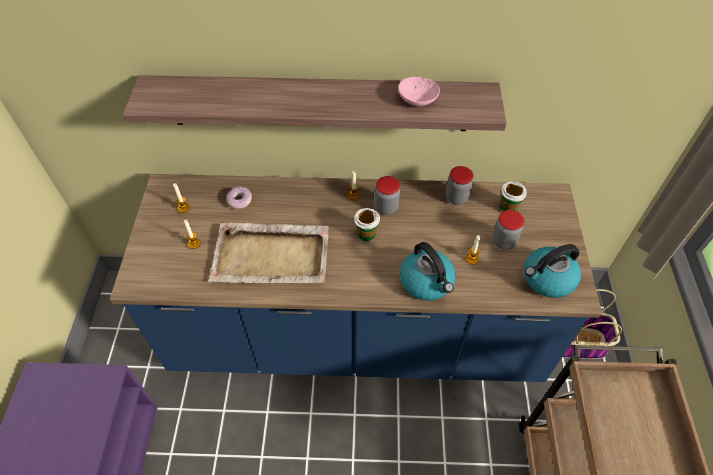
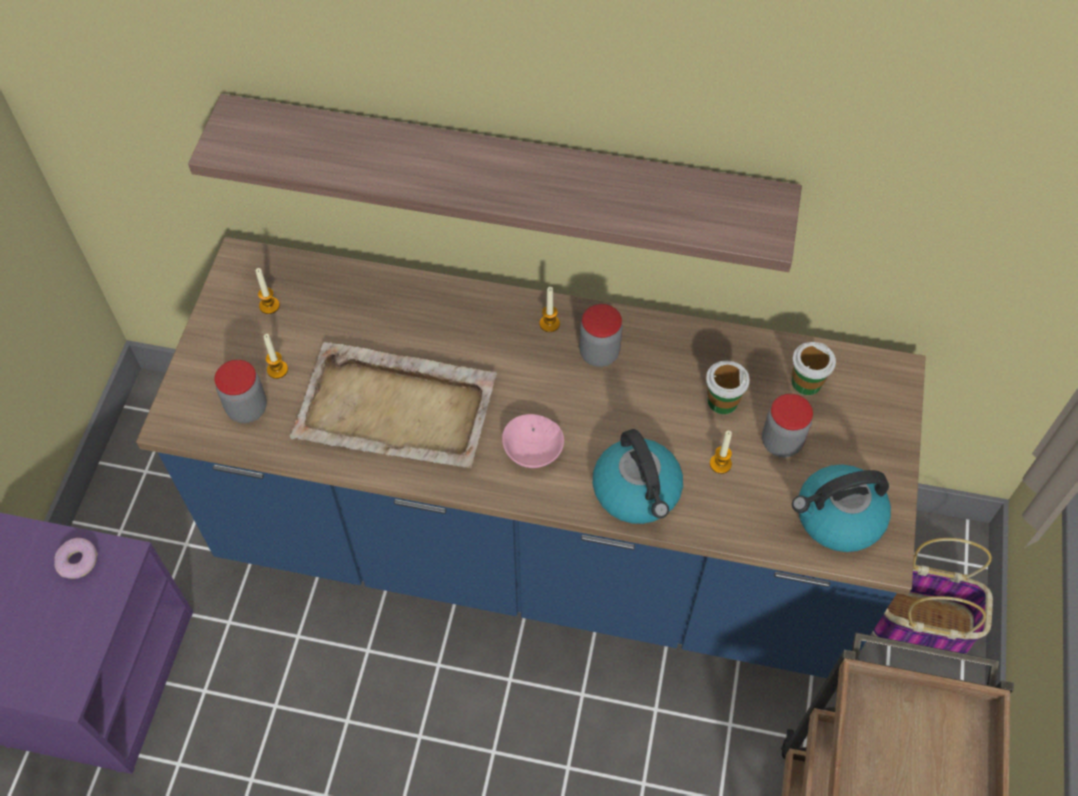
camera: 10 degrees right, 5 degrees up
donut [226,187,252,209] -> donut moved to [54,538,98,579]
cup [354,208,380,241] -> cup moved to [706,360,750,414]
pink bowl [398,77,440,106] -> pink bowl moved to [502,414,564,468]
jar [446,166,474,205] -> jar moved to [215,360,267,423]

